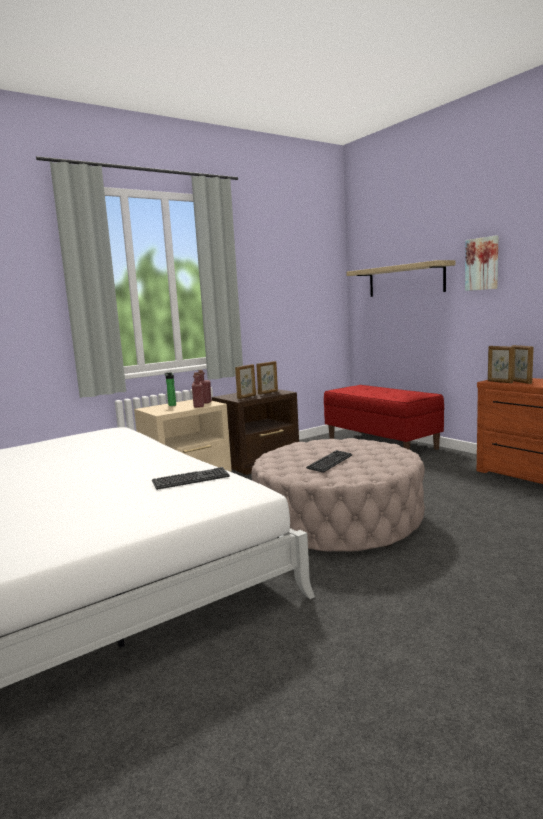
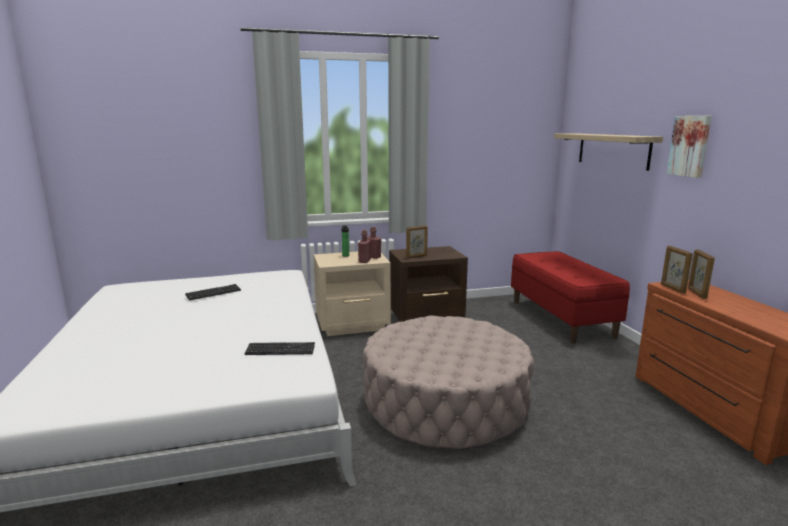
camera: 20 degrees right, 5 degrees up
picture frame [256,361,278,395] -> none
keyboard [306,450,352,473] -> keyboard moved to [185,284,241,300]

